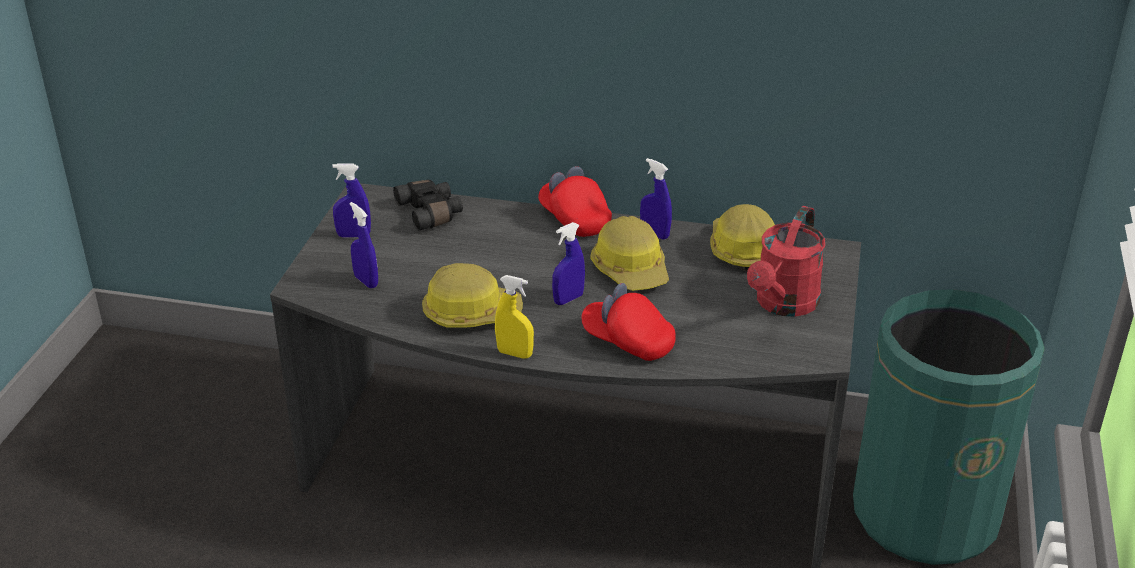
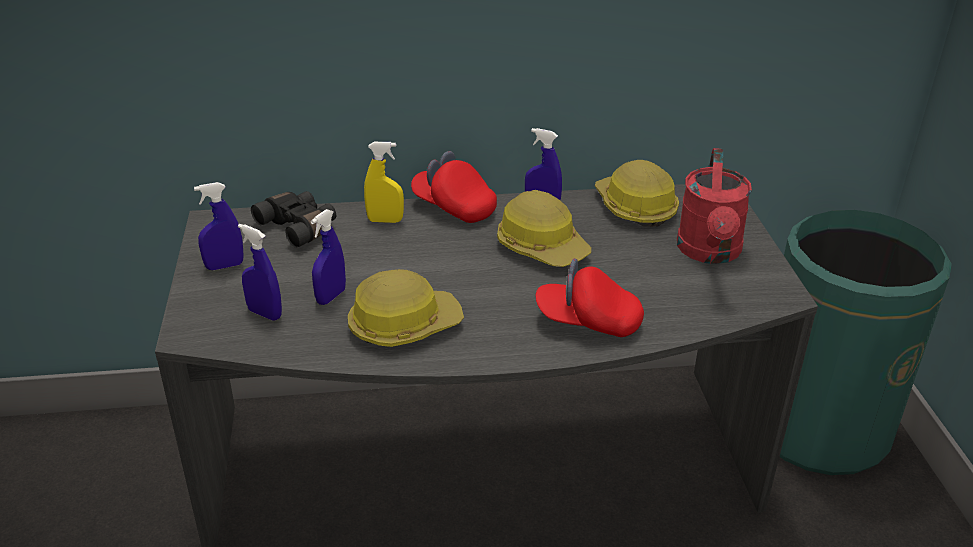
camera: 20 degrees left, 0 degrees up
yellow spray bottle [495,275,534,359] -> yellow spray bottle moved to [364,142,404,223]
blue spray bottle [552,222,585,305] -> blue spray bottle moved to [311,209,346,305]

